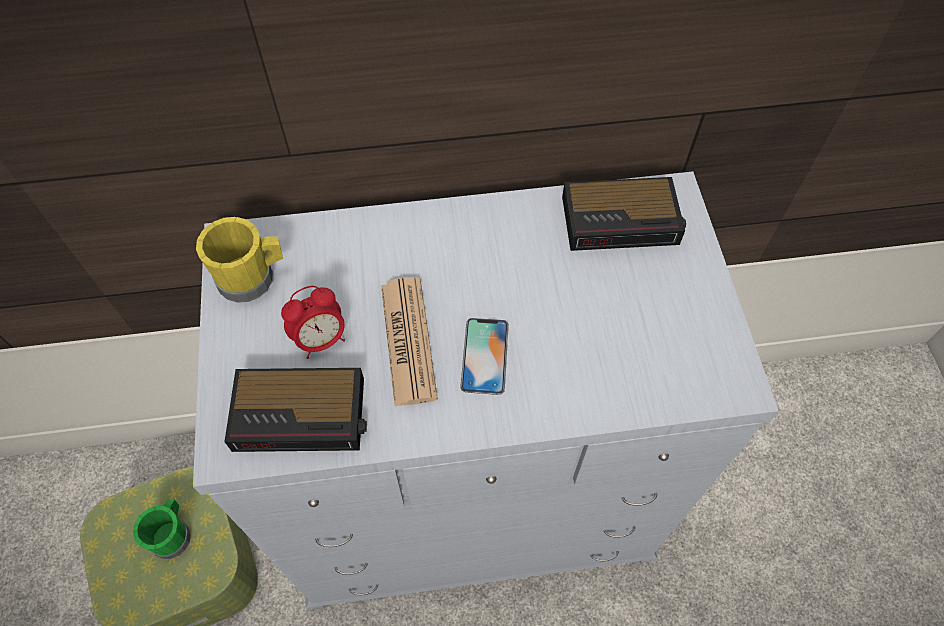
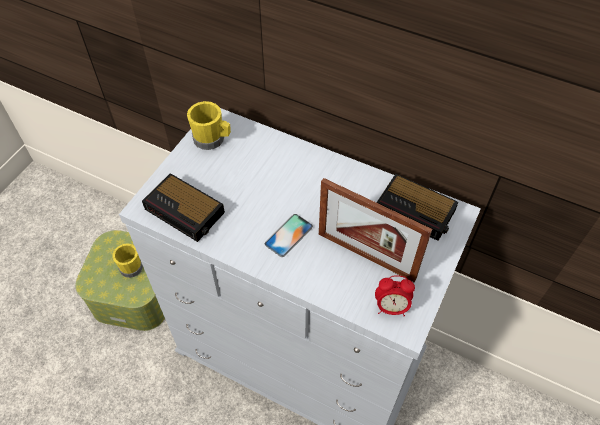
camera: 35 degrees right, 5 degrees down
green mug [133,498,191,559] -> yellow mug [113,243,143,278]
alarm clock [281,286,345,359] -> alarm clock moved to [375,276,415,316]
newspaper [381,277,438,406] -> none
none -> picture frame [319,178,432,282]

